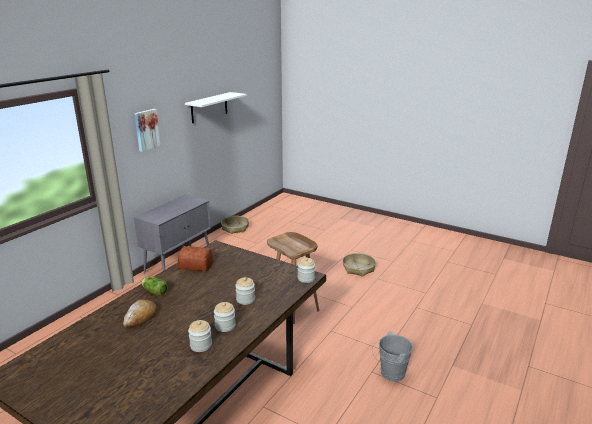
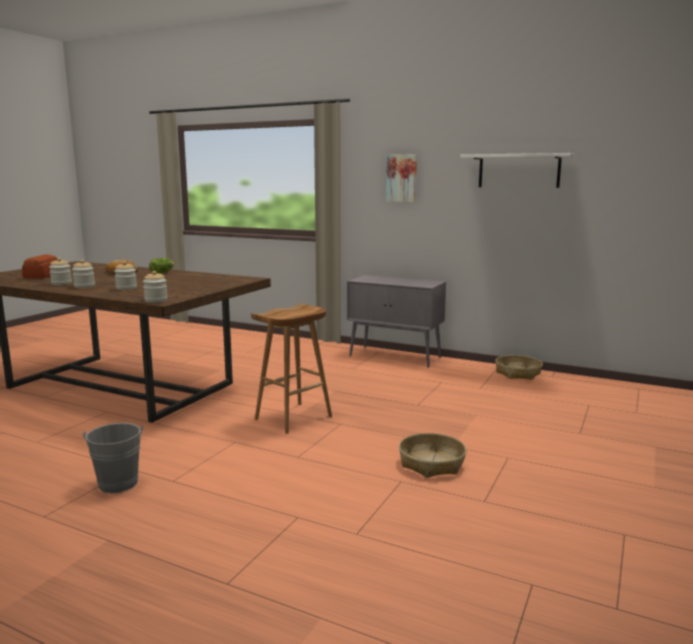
camera: 85 degrees right, 10 degrees down
bread [178,246,213,271] -> bread moved to [22,254,57,279]

